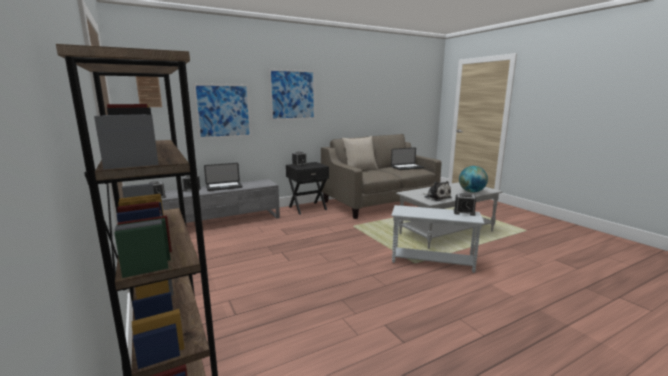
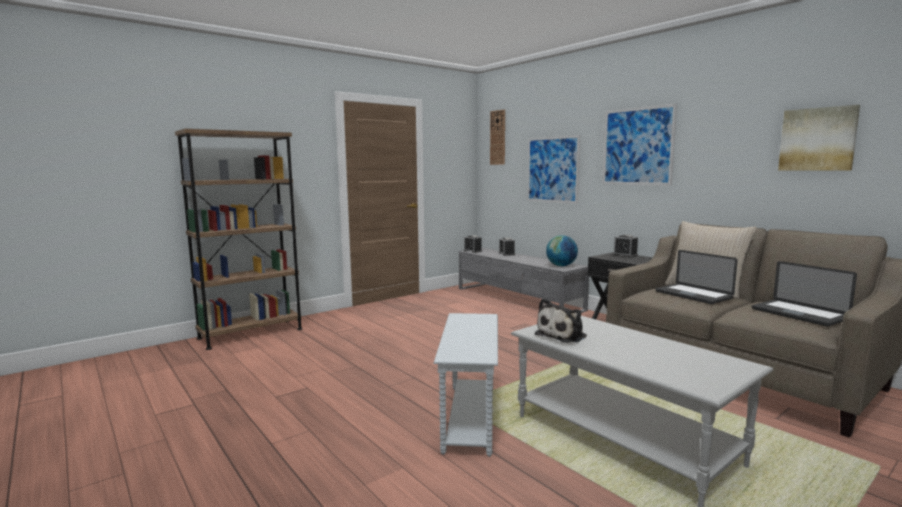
camera: 80 degrees right, 5 degrees down
laptop [204,163,242,191] -> laptop moved to [655,250,738,304]
alarm clock [454,193,476,216] -> none
globe [459,166,488,193] -> globe moved to [546,235,578,266]
none -> picture [778,105,860,171]

